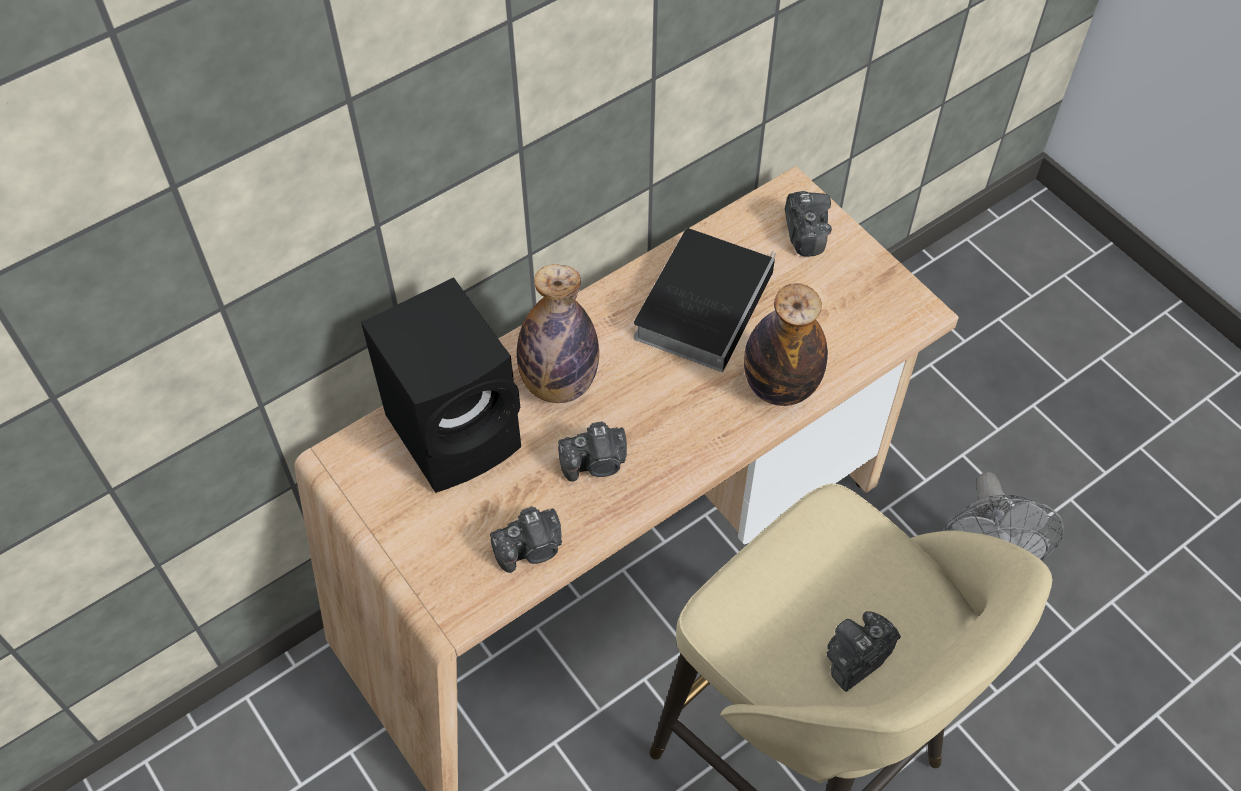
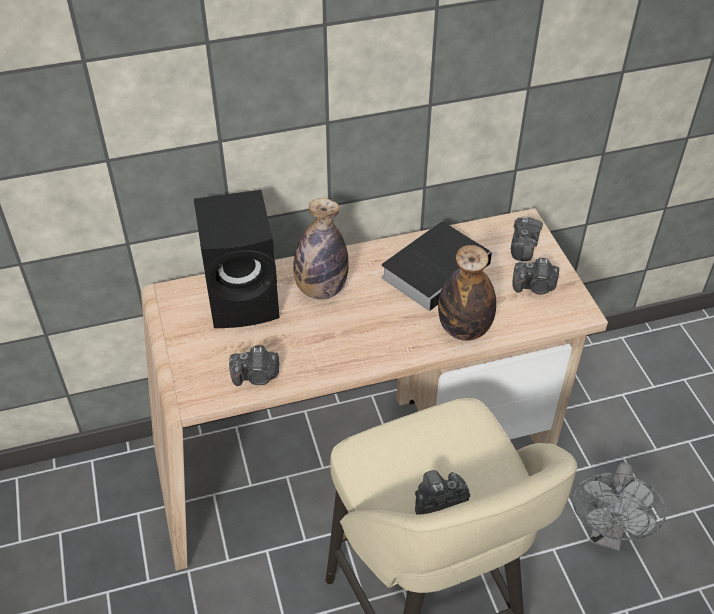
camera: 20 degrees right, 10 degrees down
camera [558,421,627,482] -> camera moved to [512,258,559,295]

